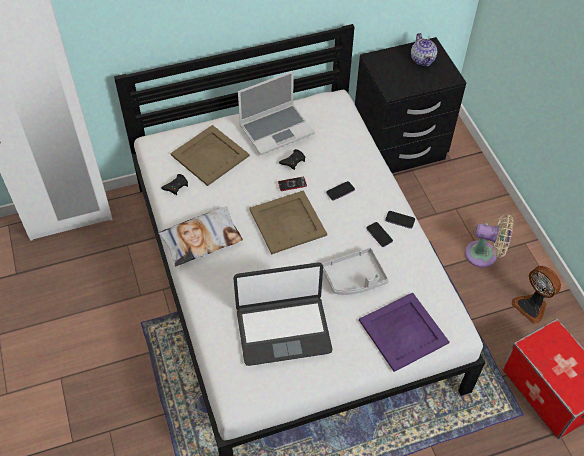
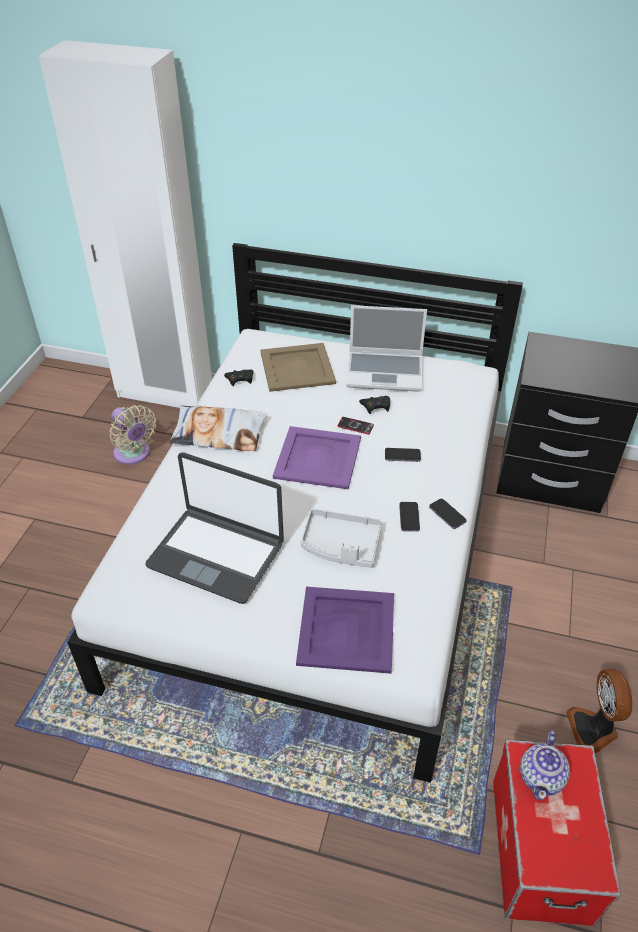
camera: 35 degrees right, 10 degrees down
beige tray [249,190,327,255] -> purple tray [273,426,361,489]
teapot [411,33,437,66] -> teapot moved to [520,730,570,800]
beige fan [465,214,514,268] -> beige fan moved to [109,405,156,465]

